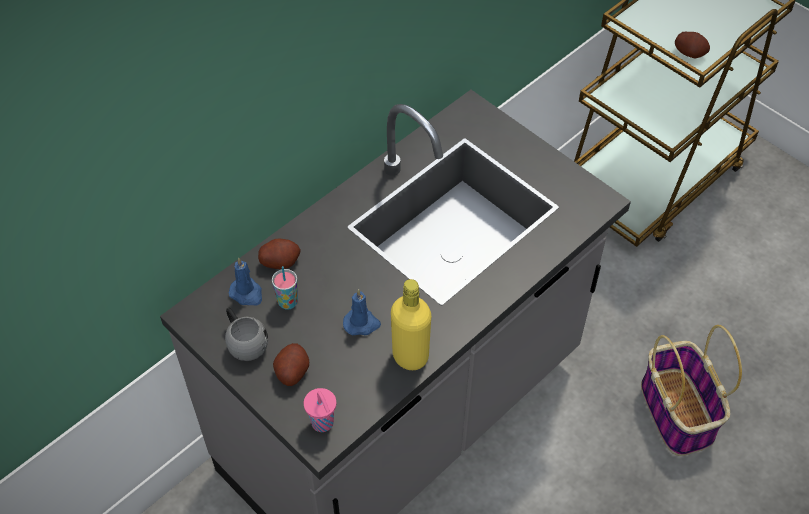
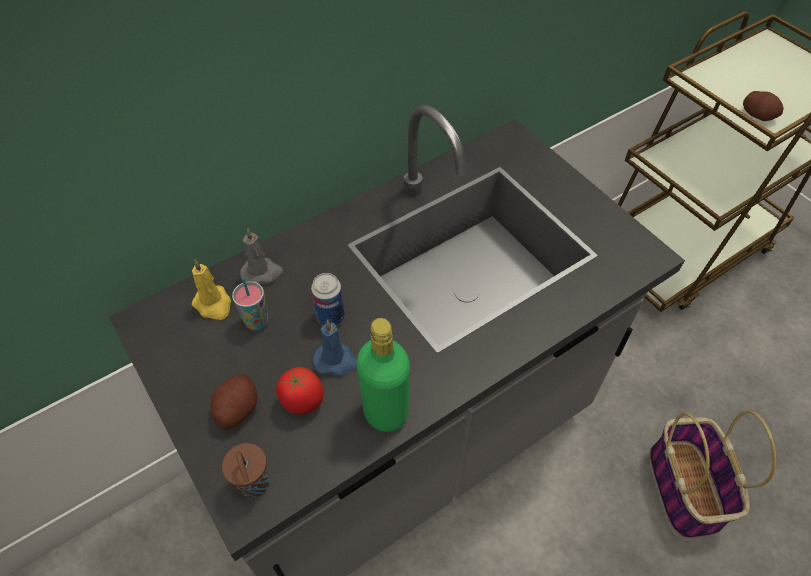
camera: 10 degrees right, 0 degrees up
grey mug [225,308,268,361] -> none
blue candle [229,258,262,305] -> yellow candle [192,260,231,320]
potato [258,239,301,269] -> grey candle [240,228,283,285]
pink cup [304,388,337,432] -> brown cup [222,443,269,498]
yellow bottle [391,279,431,370] -> green bottle [356,318,410,432]
none -> tomato [276,367,324,415]
none -> can [311,273,345,326]

